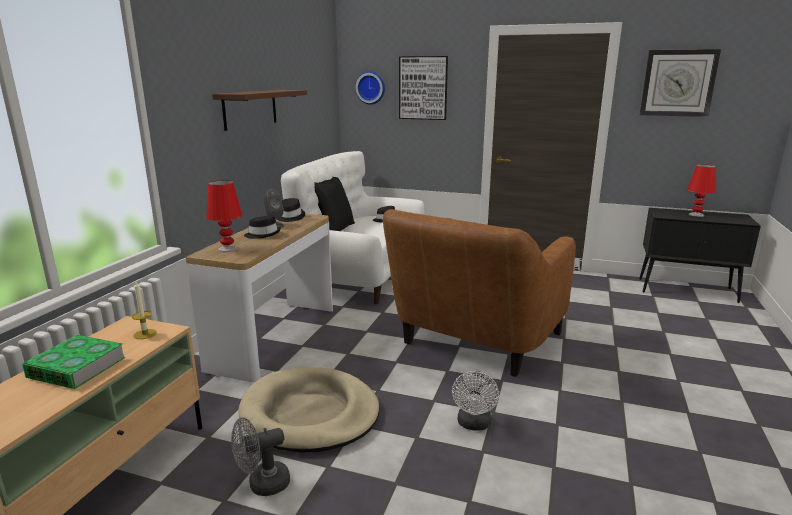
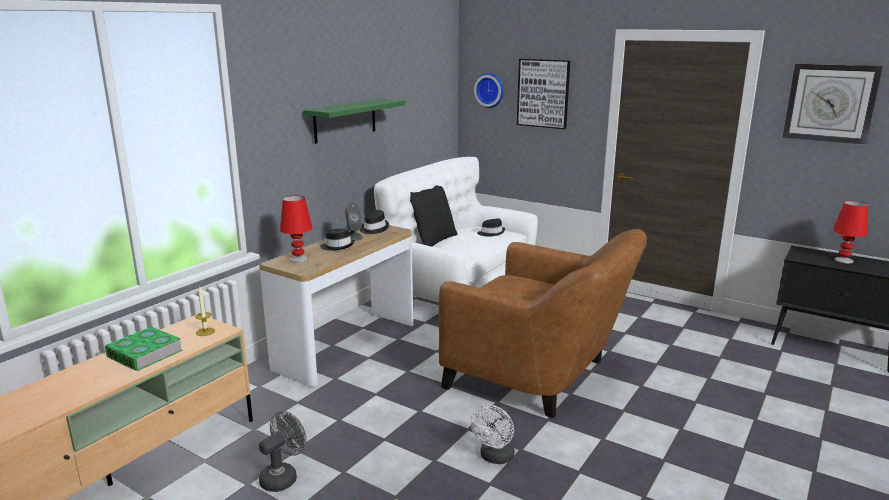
camera: 15 degrees right, 0 degrees up
brown shelf [212,90,307,131] -> green shelf [303,99,406,144]
grey fan [231,417,290,496] -> grey fan turned 135 degrees clockwise [259,411,307,492]
beige dog bed [238,367,380,452] -> none
brown armchair [383,209,576,377] -> brown armchair turned 105 degrees counterclockwise [439,229,647,418]

